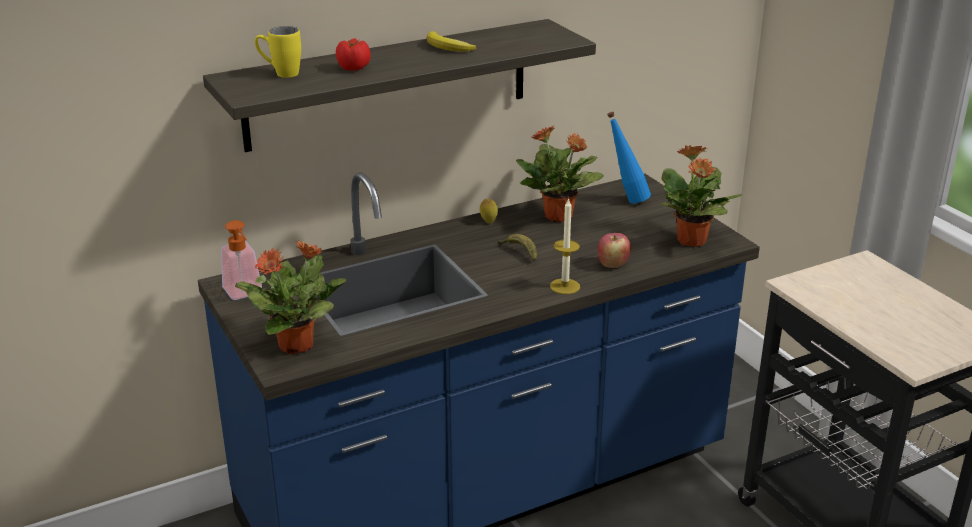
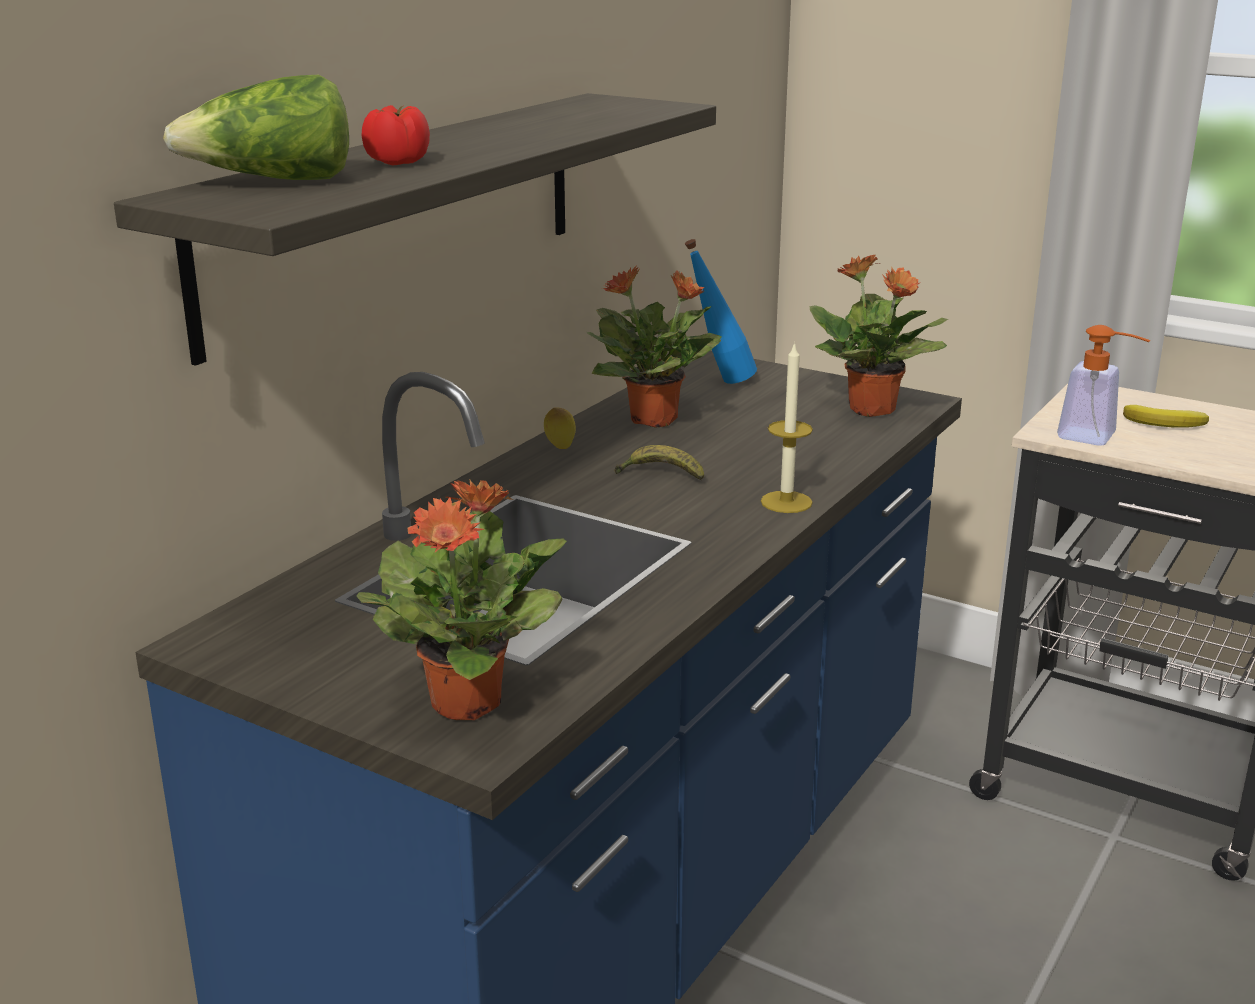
camera: 30 degrees left, 5 degrees down
soap dispenser [221,220,262,300] -> soap dispenser moved to [1057,325,1150,446]
yellow mug [255,26,301,78] -> lettuce [163,75,349,180]
banana [427,31,476,52] -> banana moved to [1123,405,1209,428]
apple [597,233,631,268] -> none

